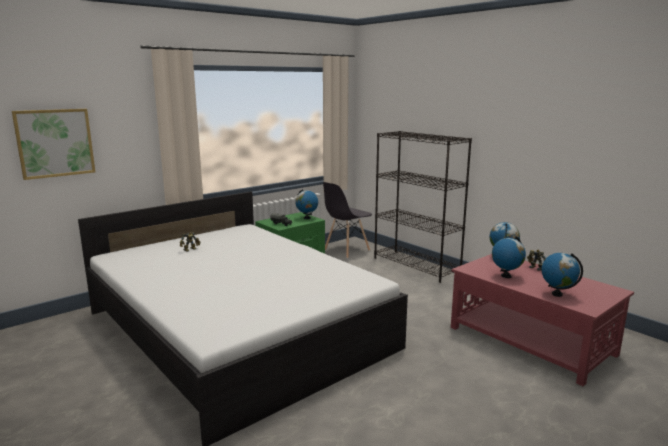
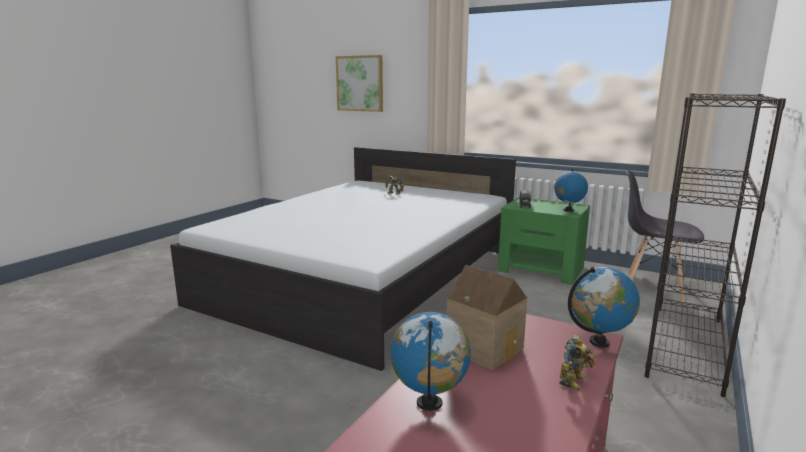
camera: 70 degrees right, 0 degrees up
globe [492,236,526,278] -> toy house [447,265,527,371]

